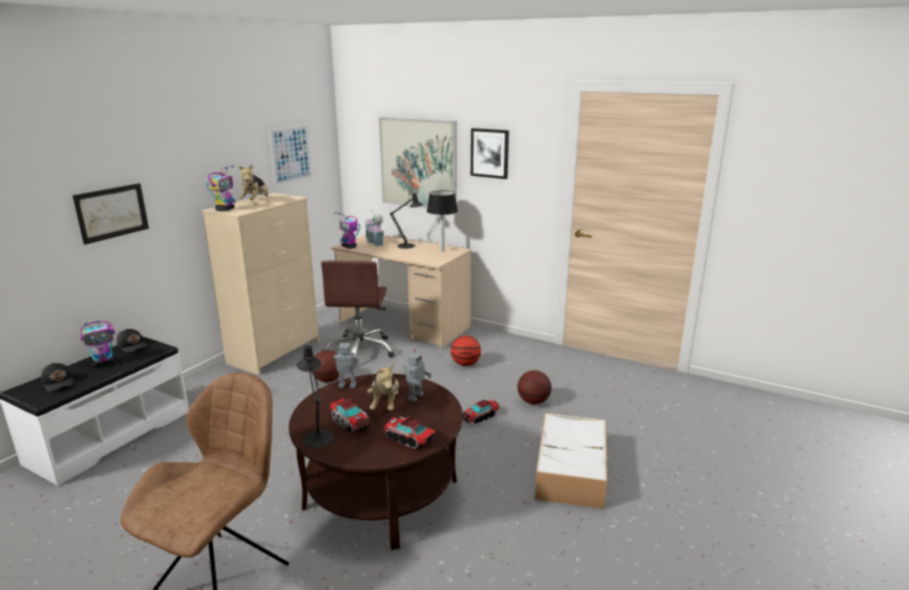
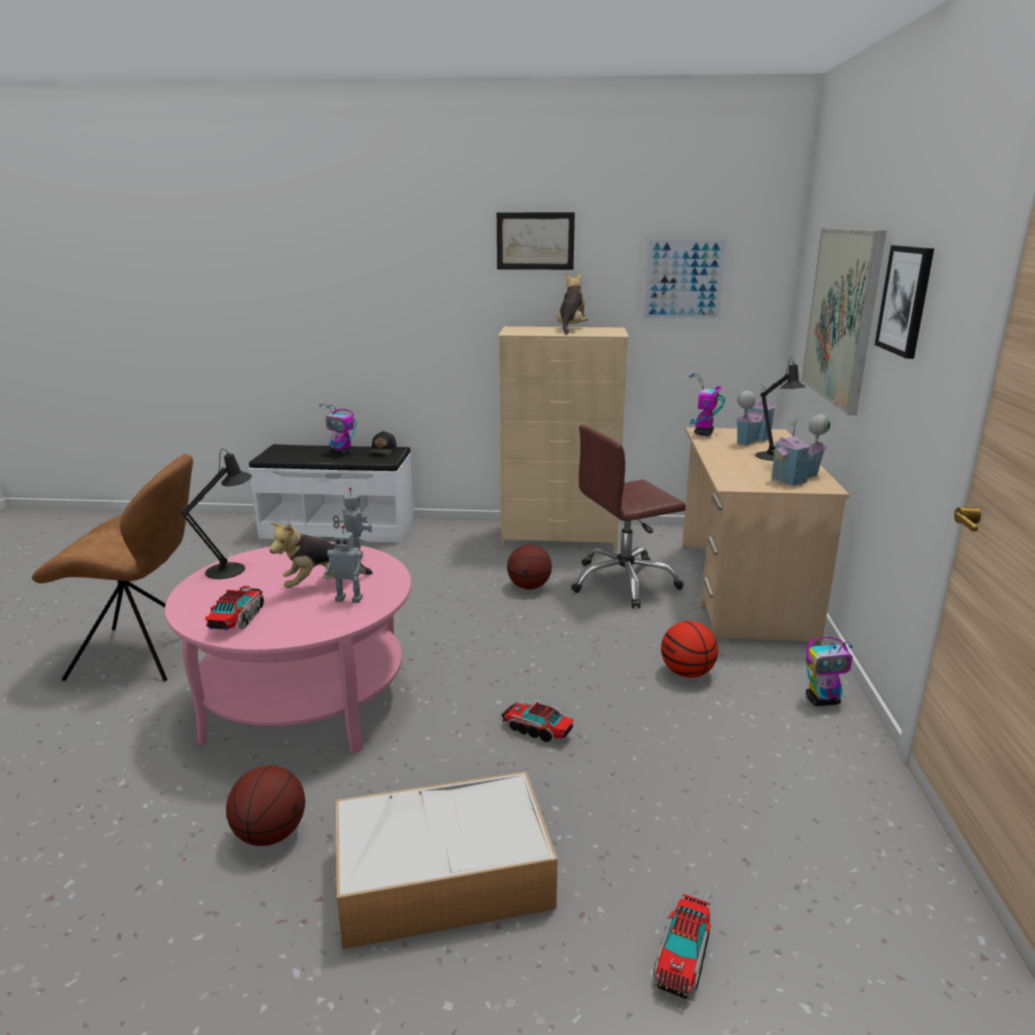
camera: 65 degrees right, 0 degrees up
black cap [41,363,75,392] -> none
picture [73,183,149,245] -> picture moved to [497,212,575,270]
toy robot [207,165,236,211] -> toy robot moved to [805,637,853,706]
plush toy [239,165,268,200] -> plush toy turned 120 degrees clockwise [557,273,588,335]
brown coffee table [289,374,463,550] -> pink coffee table [165,542,411,754]
toy truck [330,397,371,433] -> toy truck moved to [653,894,711,1000]
table lamp [427,190,458,251] -> toy house [770,414,830,486]
basketball [517,370,551,404] -> basketball moved to [226,766,305,846]

